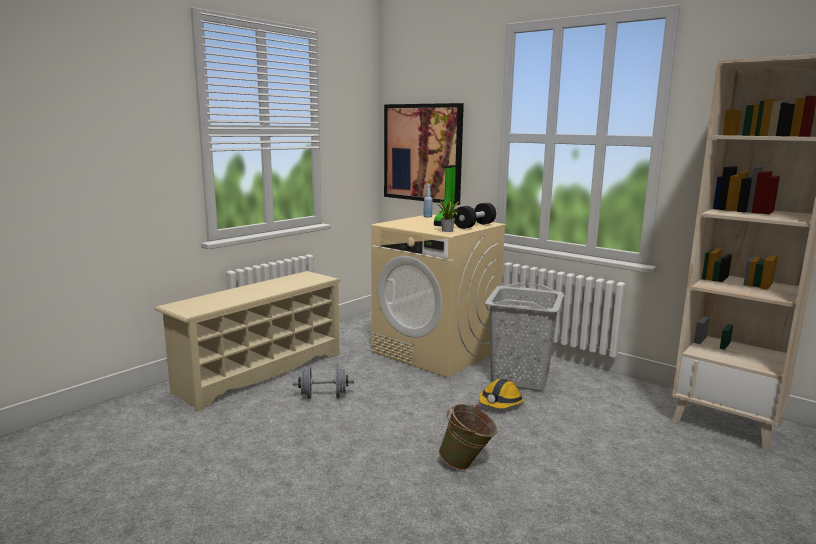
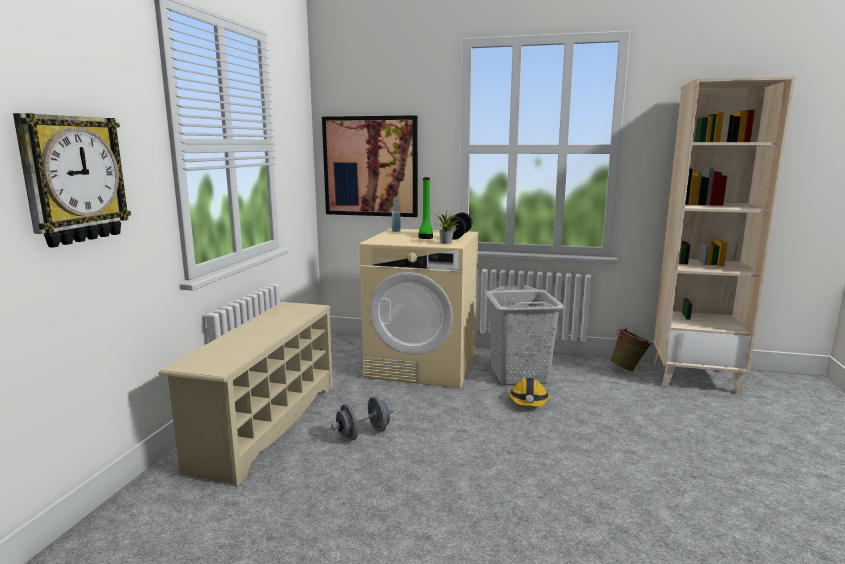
camera: 25 degrees left, 0 degrees up
green bucket [439,404,498,470] -> green bucket moved to [610,328,652,372]
none -> wall clock [13,113,131,248]

